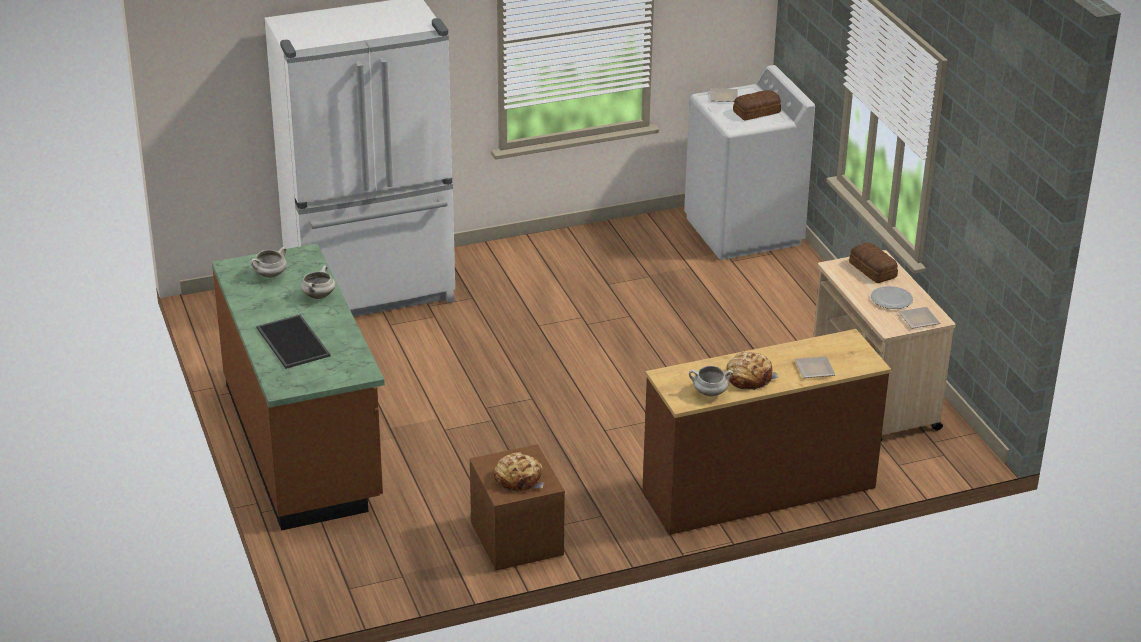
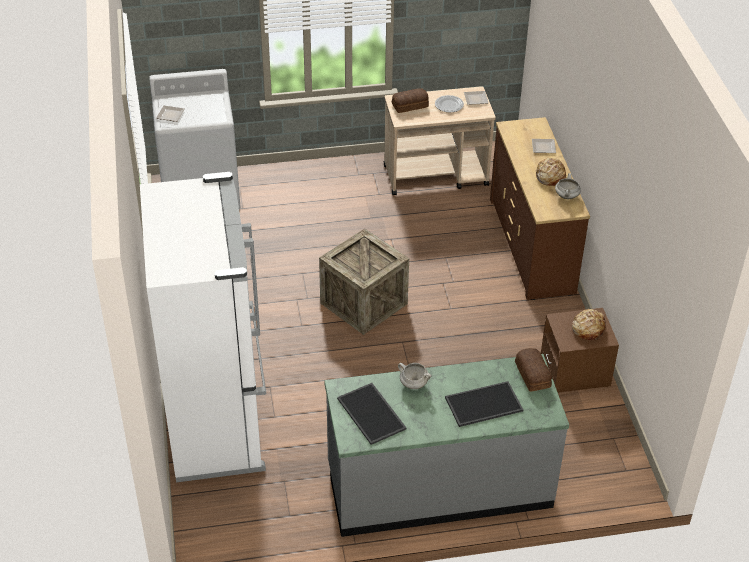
camera: 80 degrees left, 10 degrees up
brown counter [212,244,385,531] -> grey counter [324,354,569,537]
white cooking pot [251,247,287,278] -> tray [337,383,407,445]
bread [733,90,781,121] -> bread moved to [515,348,552,391]
none -> crate [319,229,409,335]

